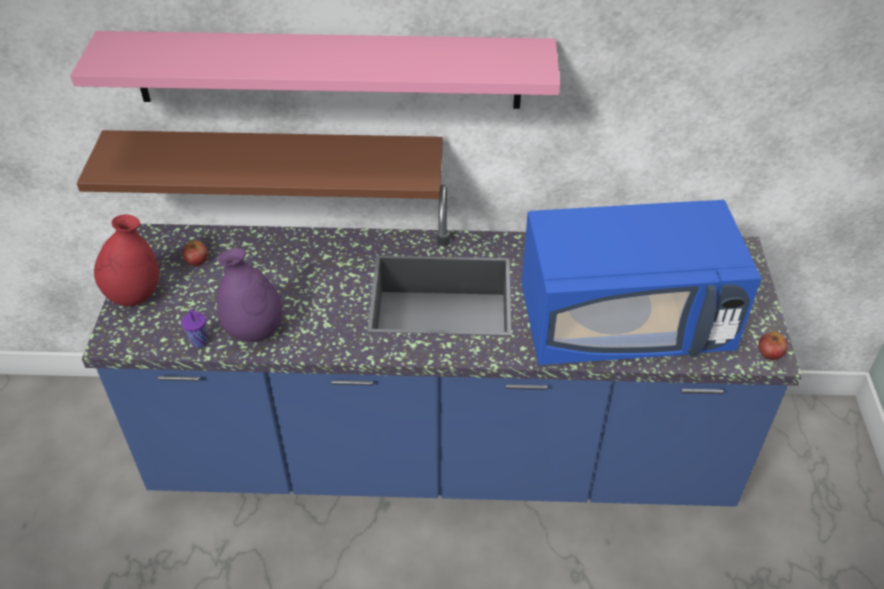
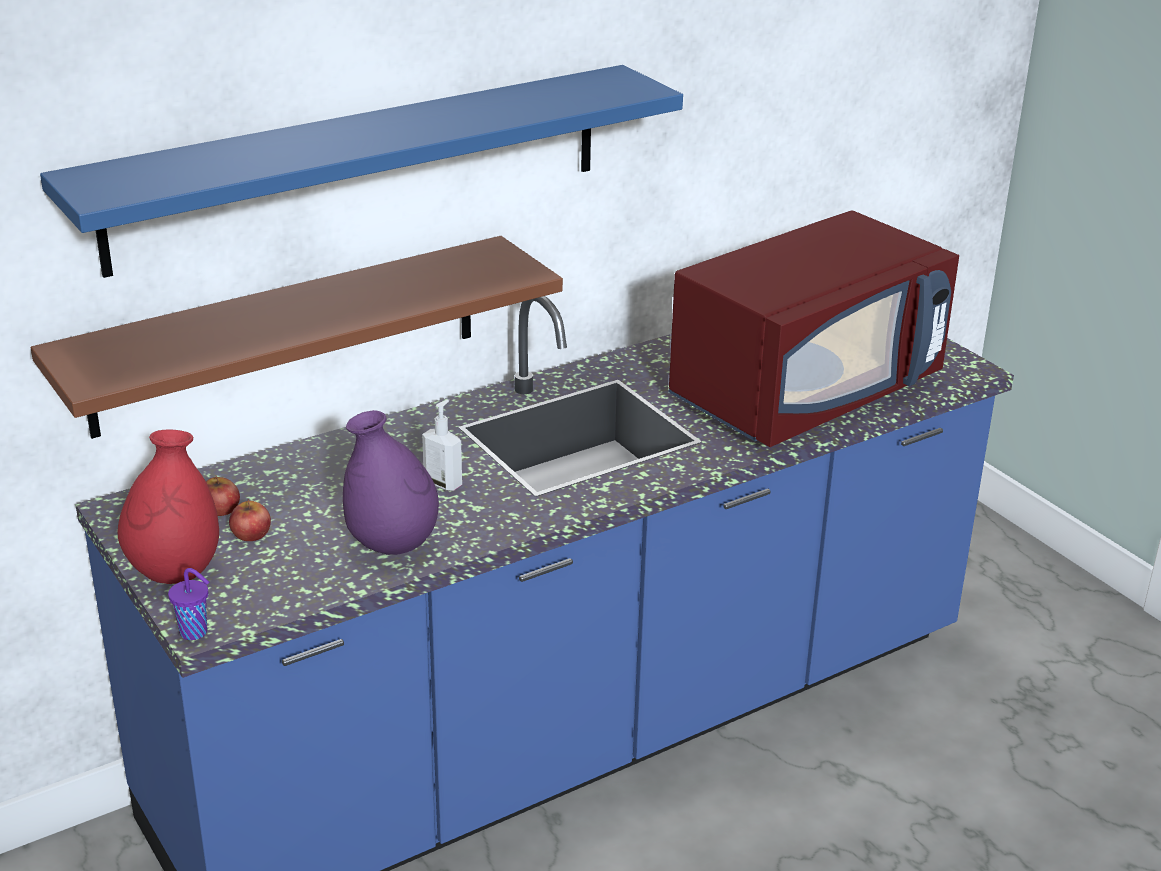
camera: 35 degrees left, 15 degrees down
pink shelf [70,31,560,109] -> blue shelf [40,65,683,278]
purple cup [181,309,208,348] -> purple cup moved to [168,568,209,640]
blue microwave [521,200,762,365] -> red microwave [669,210,959,447]
apple [758,332,788,360] -> apple moved to [229,499,271,541]
none -> soap dispenser [422,399,462,491]

